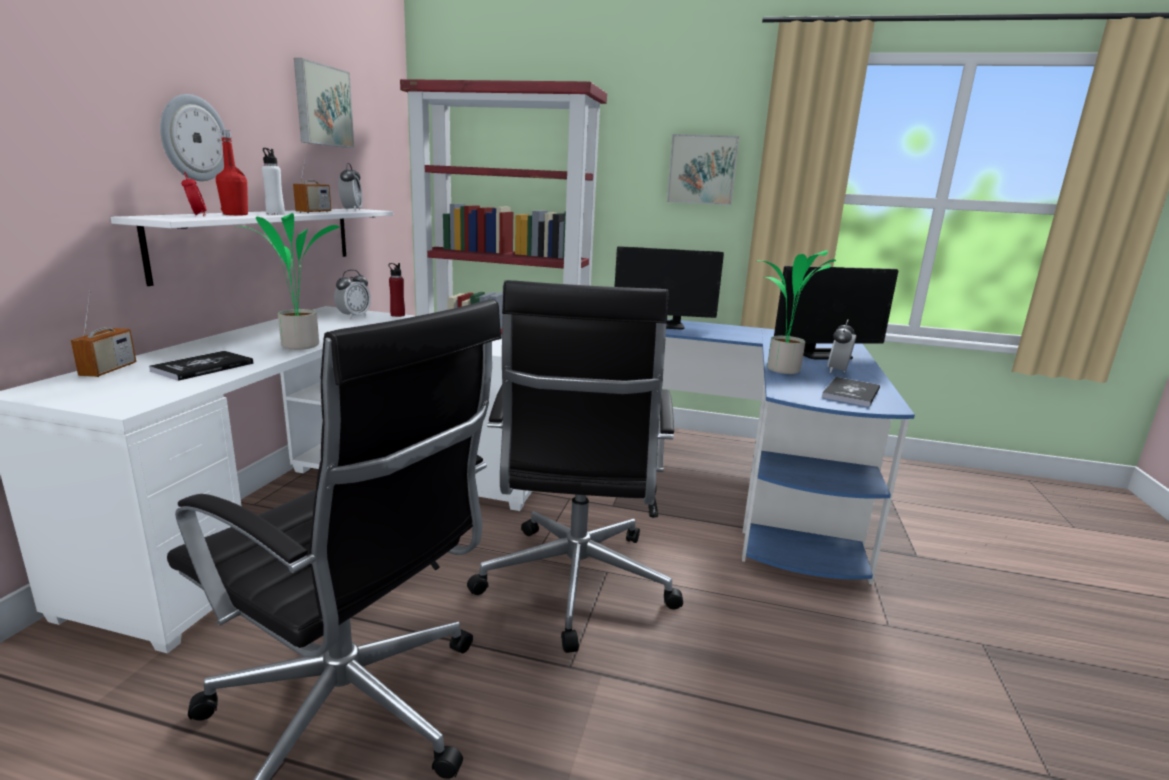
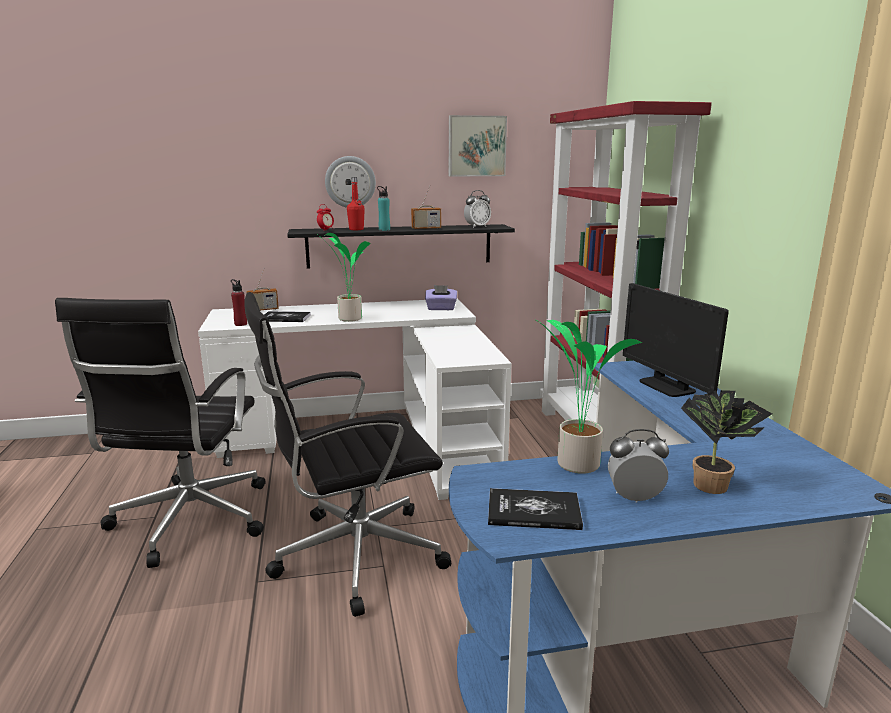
camera: 65 degrees right, 0 degrees up
white shelf [110,209,393,286] -> black shelf [287,224,515,269]
white bottle [262,148,285,215] -> turquoise bottle [377,186,390,231]
alarm clock [334,270,371,319] -> purple tissue box [425,285,457,310]
red bottle [388,263,405,317] -> red bottle moved to [231,279,247,326]
picture [667,134,739,205] -> none
monitor [774,266,898,359] -> potted plant [681,390,772,494]

